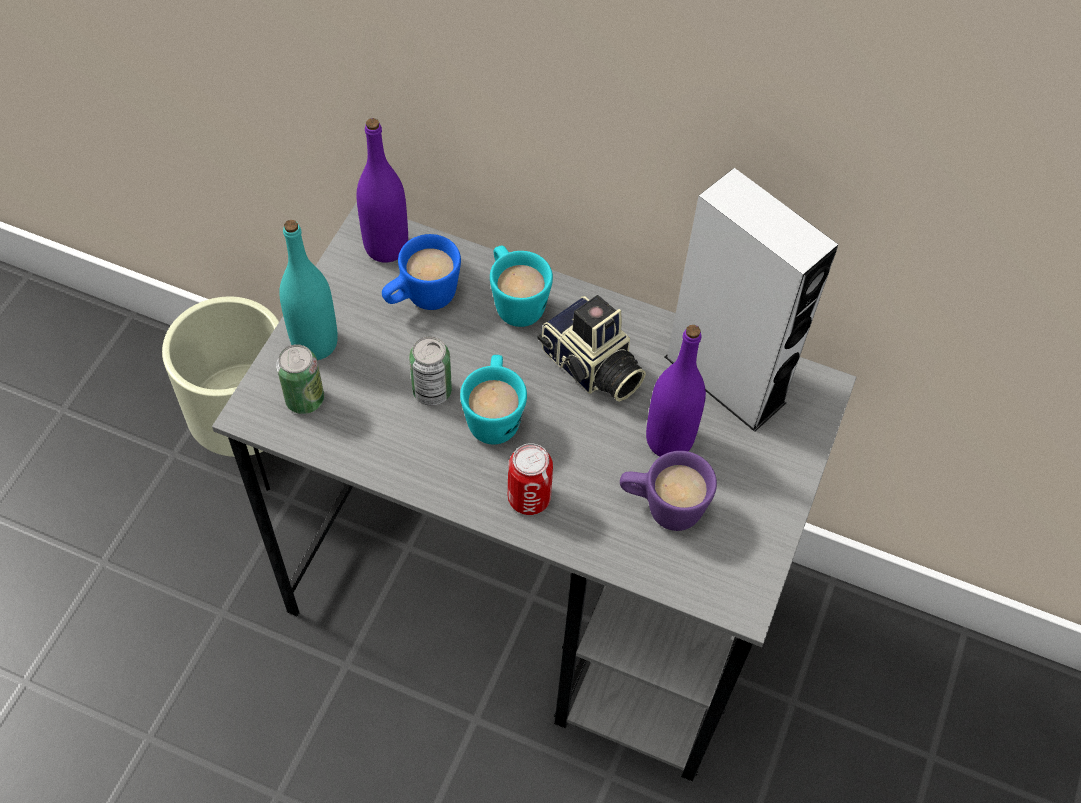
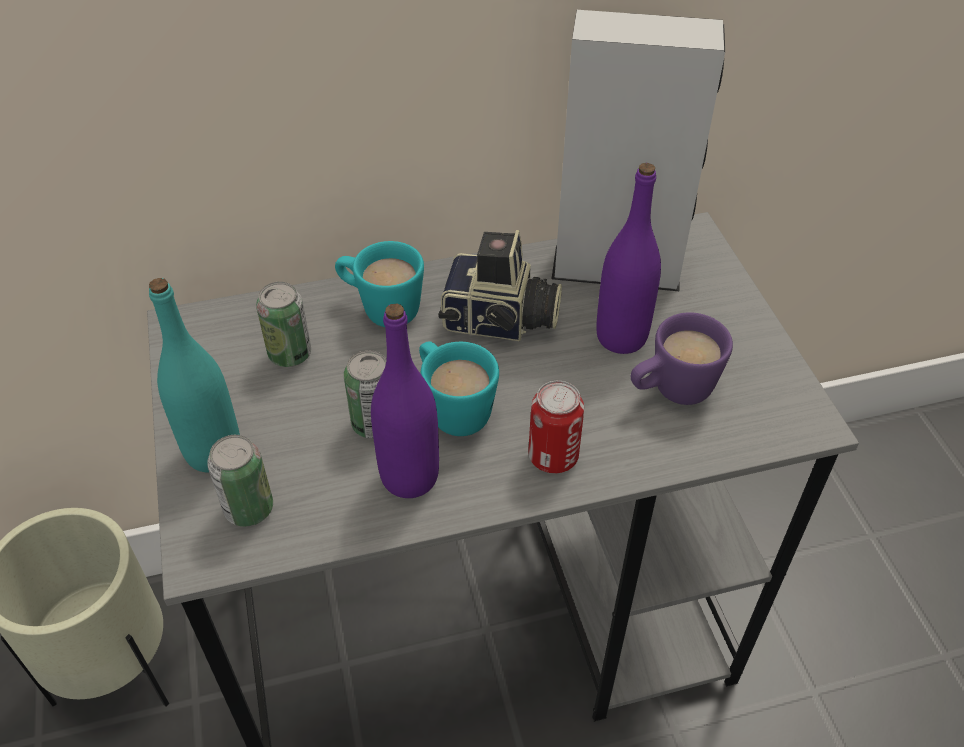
camera: 35 degrees left, 10 degrees down
purple bottle [357,118,408,263] -> purple bottle moved to [371,303,439,498]
blue mug [382,234,461,310] -> can [256,282,311,367]

